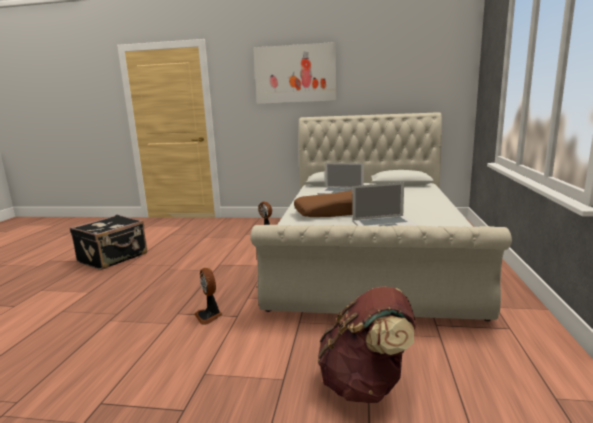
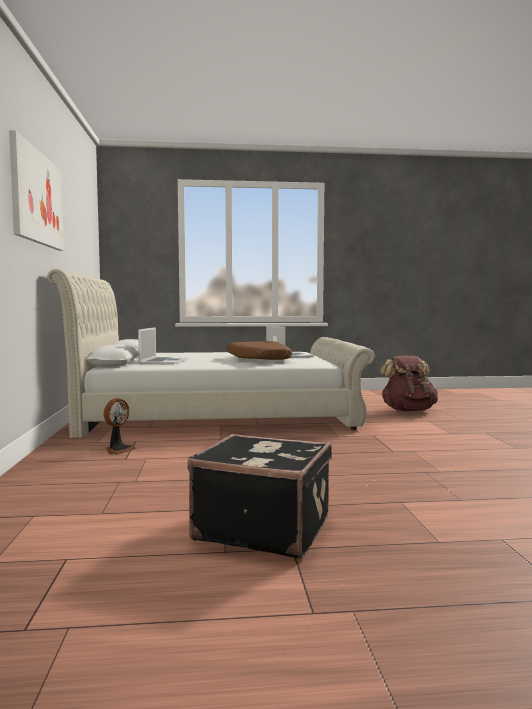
camera: 105 degrees left, 10 degrees down
fan [195,268,223,325] -> none

